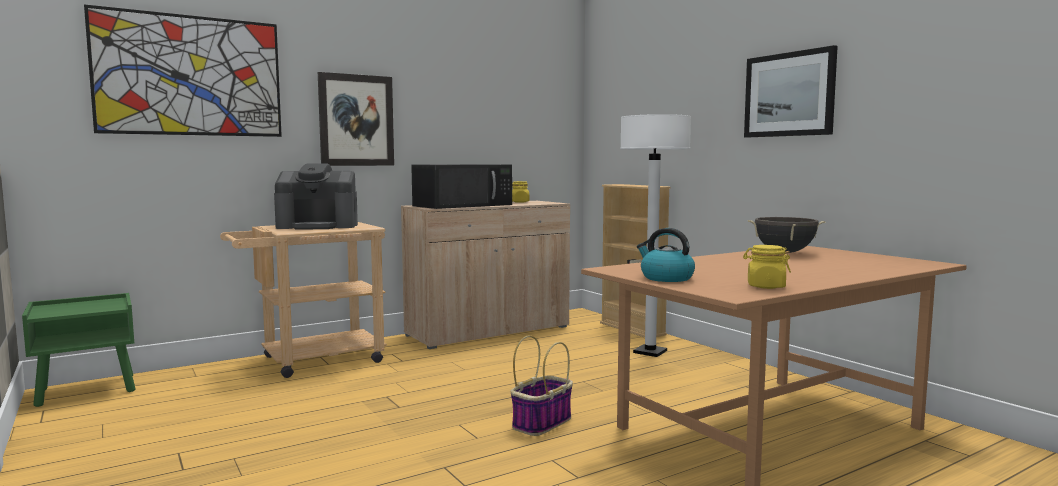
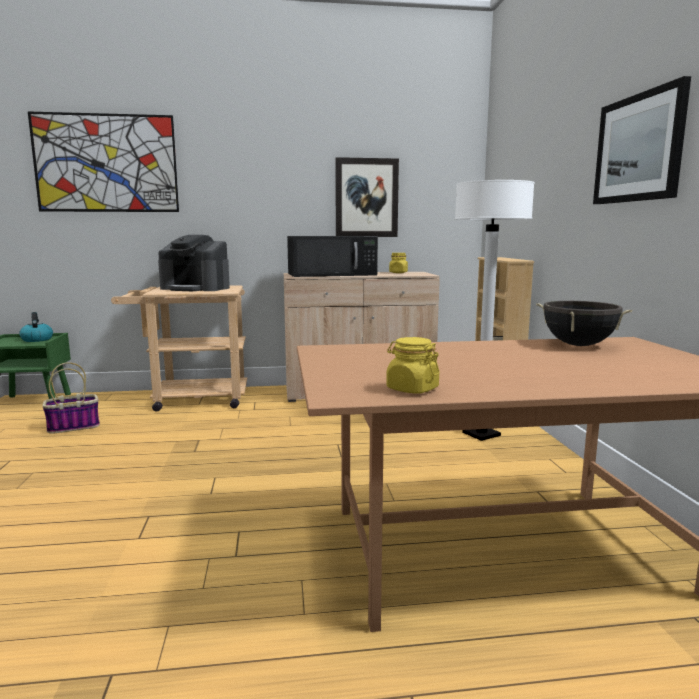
camera: 25 degrees right, 5 degrees up
picture [318,72,394,166] -> picture moved to [335,157,399,237]
basket [511,335,573,436] -> basket moved to [42,362,100,434]
kettle [637,228,695,282] -> kettle moved to [19,312,53,342]

